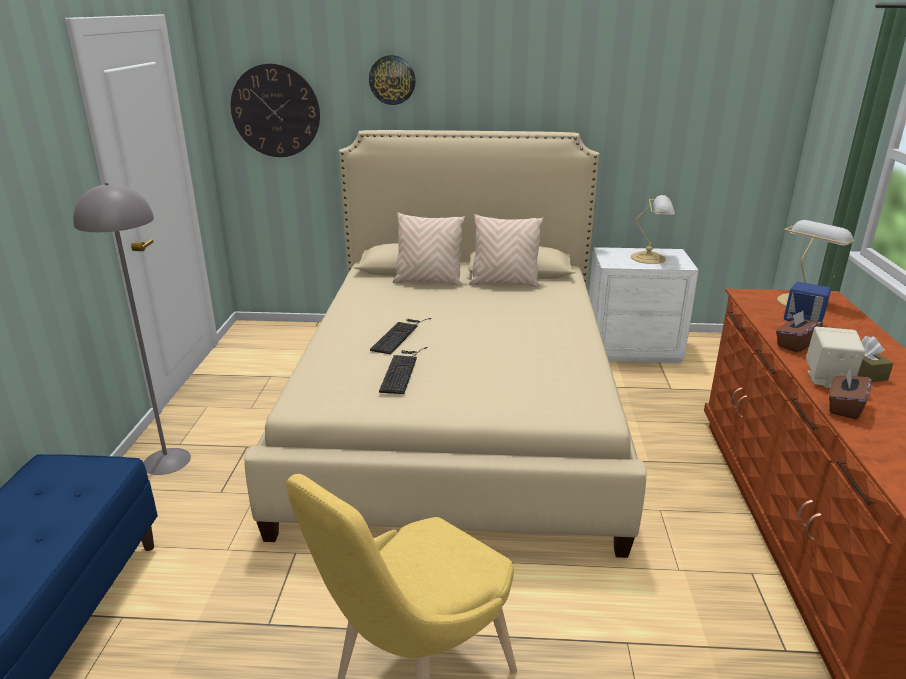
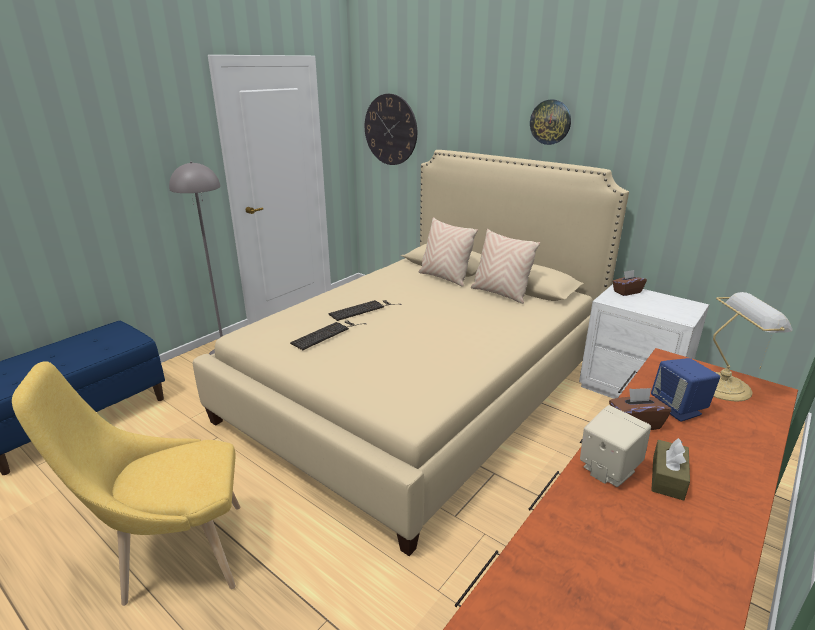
camera: 35 degrees right, 0 degrees up
wall clock [369,55,416,105] -> wall clock moved to [530,99,571,145]
table lamp [631,195,675,264] -> none
brown tissue box [829,367,871,419] -> brown tissue box moved to [612,270,647,296]

